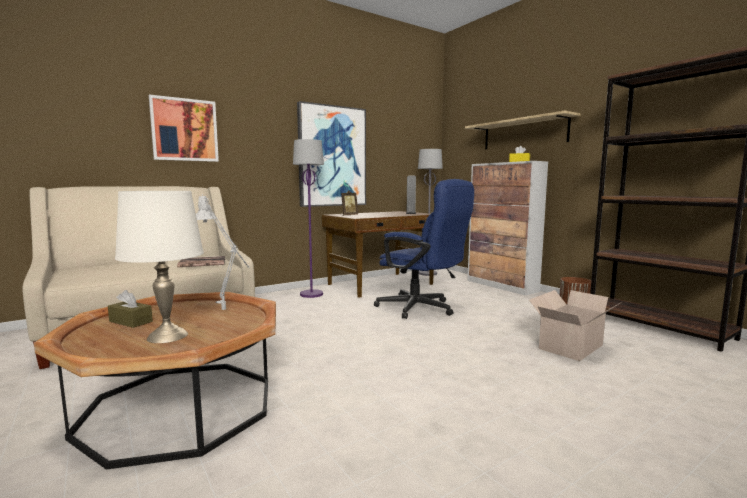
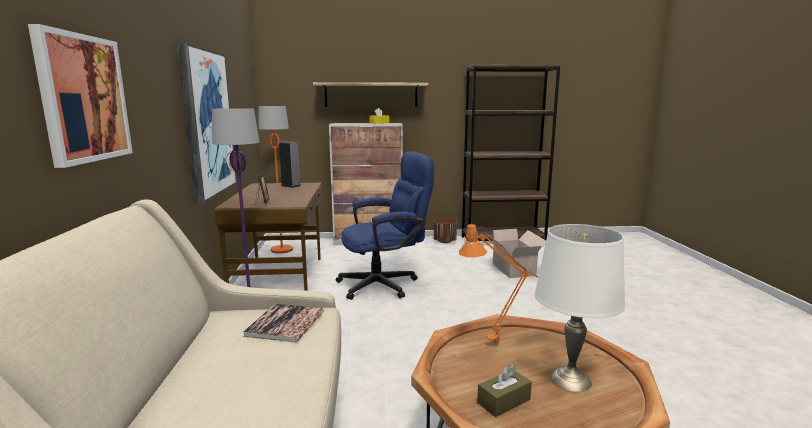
camera: 60 degrees left, 5 degrees up
grey table lamp [196,194,250,310] -> orange table lamp [459,223,538,344]
grey floor lamp [418,149,443,276] -> orange floor lamp [258,106,293,254]

